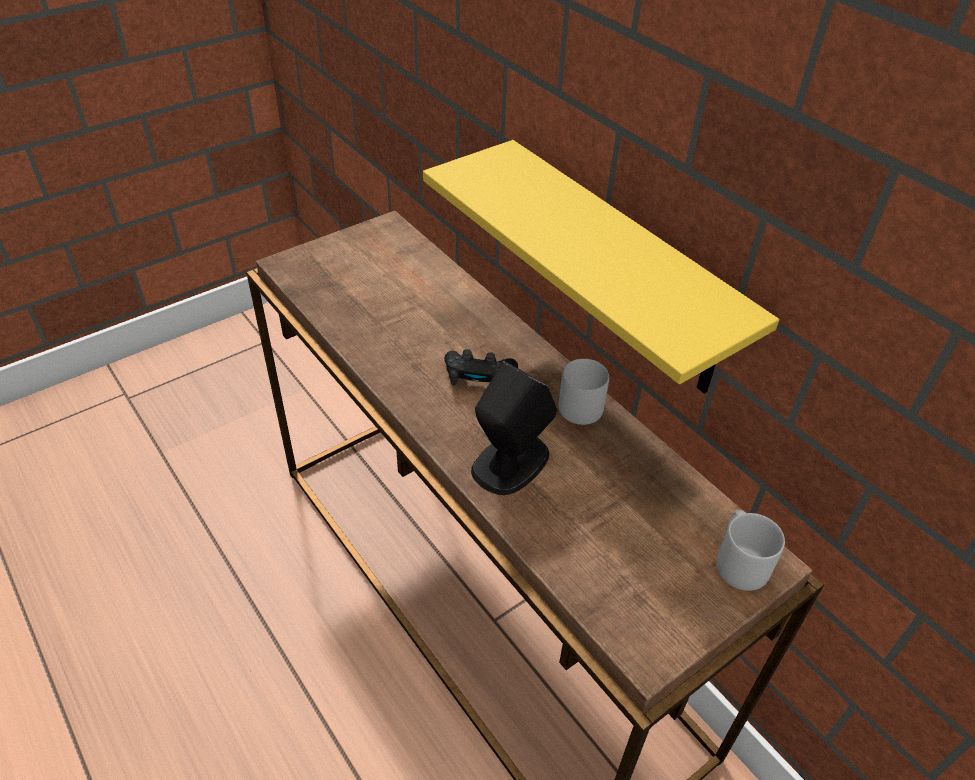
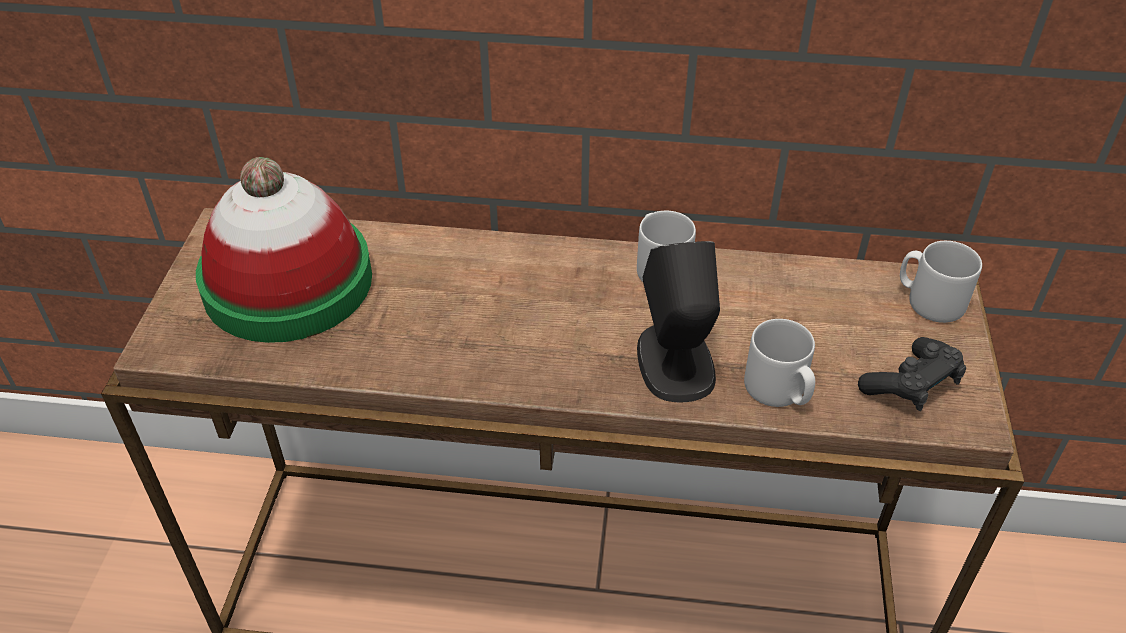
camera: 45 degrees left, 0 degrees up
yellow shelf [423,140,779,394] -> none
black game controller [444,349,518,386] -> black game controller moved to [858,337,966,411]
none -> hat [196,157,372,343]
none -> grey mug [744,319,815,407]

